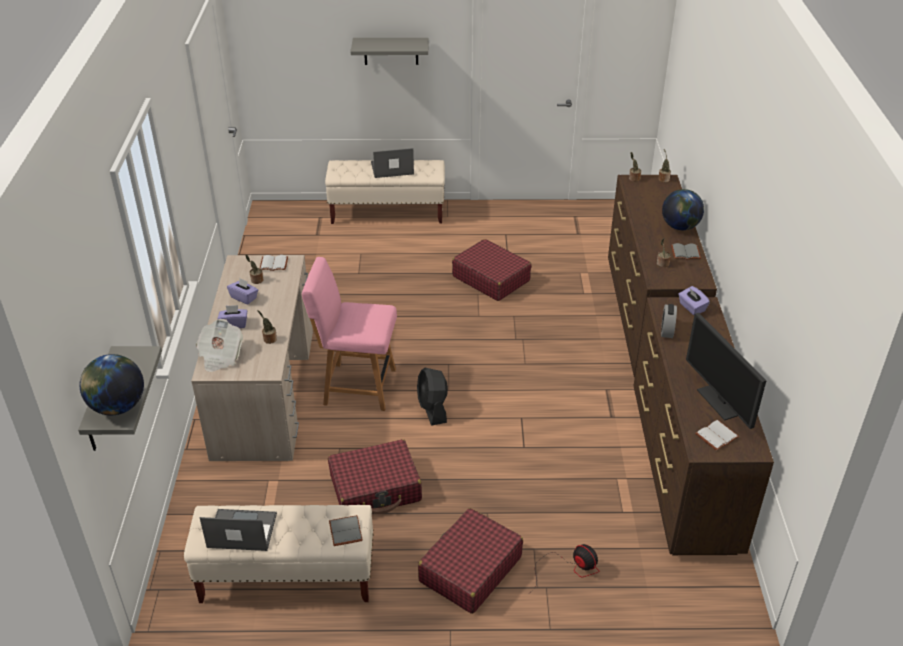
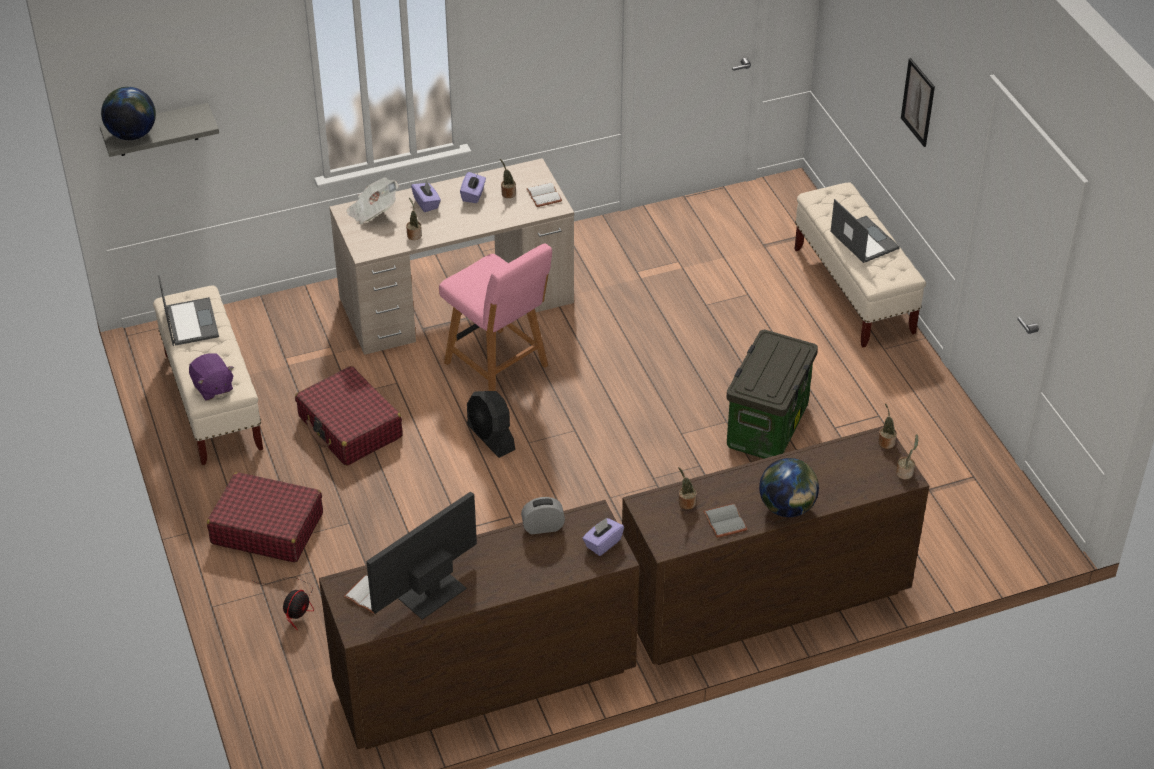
camera: 70 degrees right, 5 degrees up
pink chair [302,257,397,411] -> pink chair turned 150 degrees clockwise [439,243,552,391]
grey book [329,515,363,546] -> purple plush toy [189,353,234,400]
grey shelf [351,38,429,65] -> picture [901,58,935,147]
black fan [417,368,448,426] -> black fan turned 90 degrees counterclockwise [467,391,515,458]
red suitcase [452,239,532,301] -> storage box [727,330,818,459]

